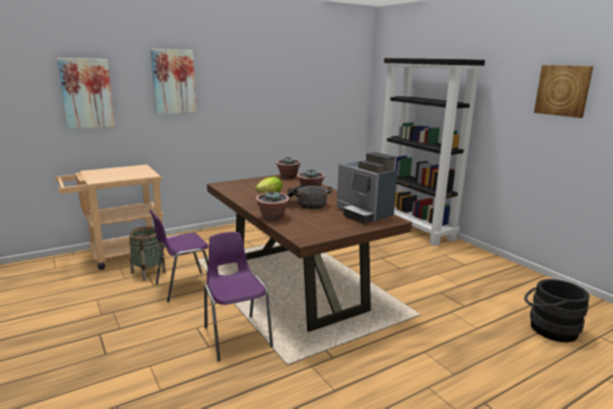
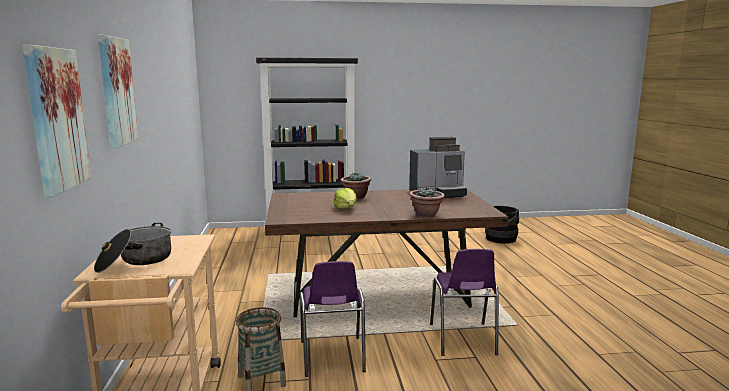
camera: 65 degrees left, 5 degrees down
purple chair [204,232,273,362] -> purple chair turned 90 degrees counterclockwise [430,249,499,356]
potted plant [276,157,301,179] -> none
cooking pot [286,184,332,210] -> cooking pot moved to [94,223,171,273]
picture [534,65,593,118] -> none

